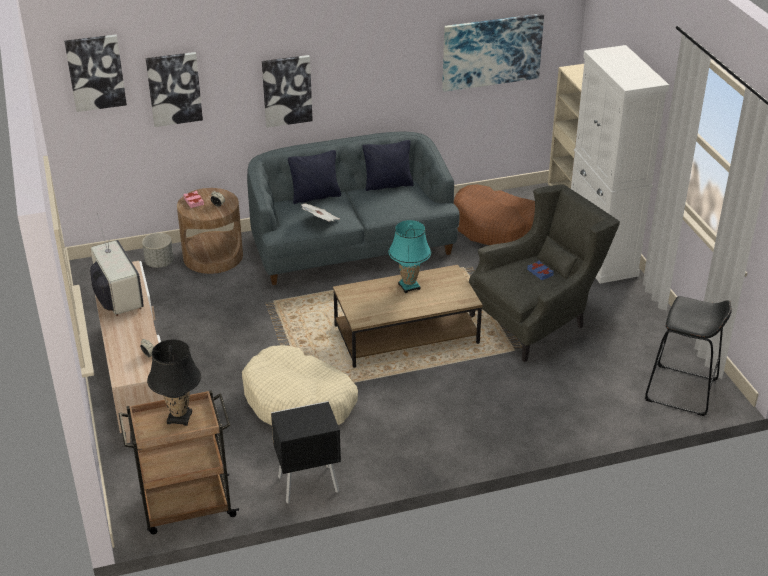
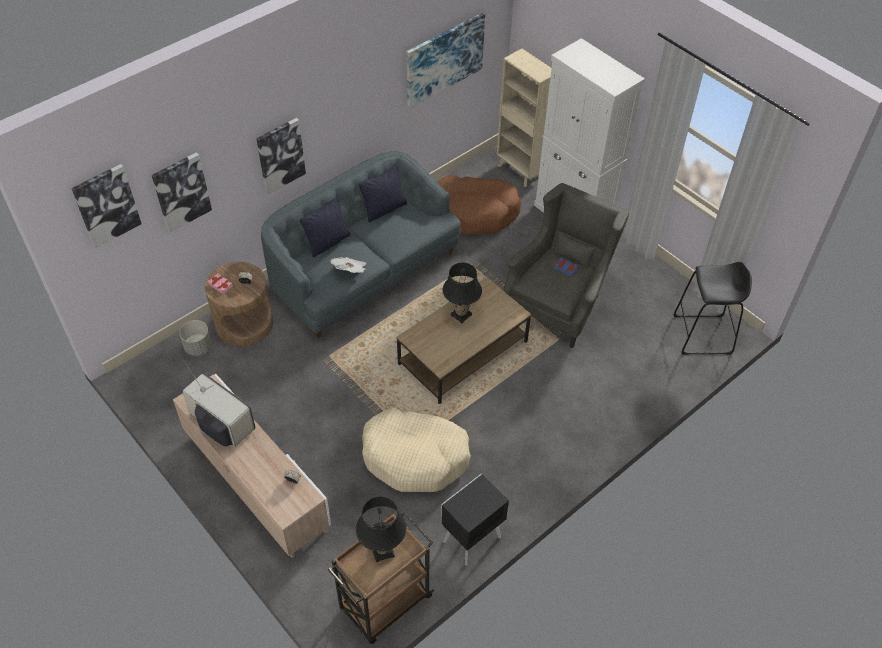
camera: 25 degrees left, 15 degrees up
turquoise table lamp [389,220,431,293] -> black table lamp [442,262,482,324]

